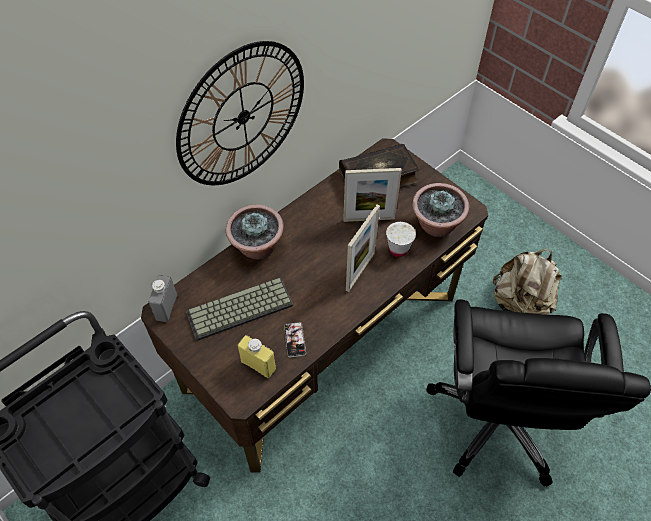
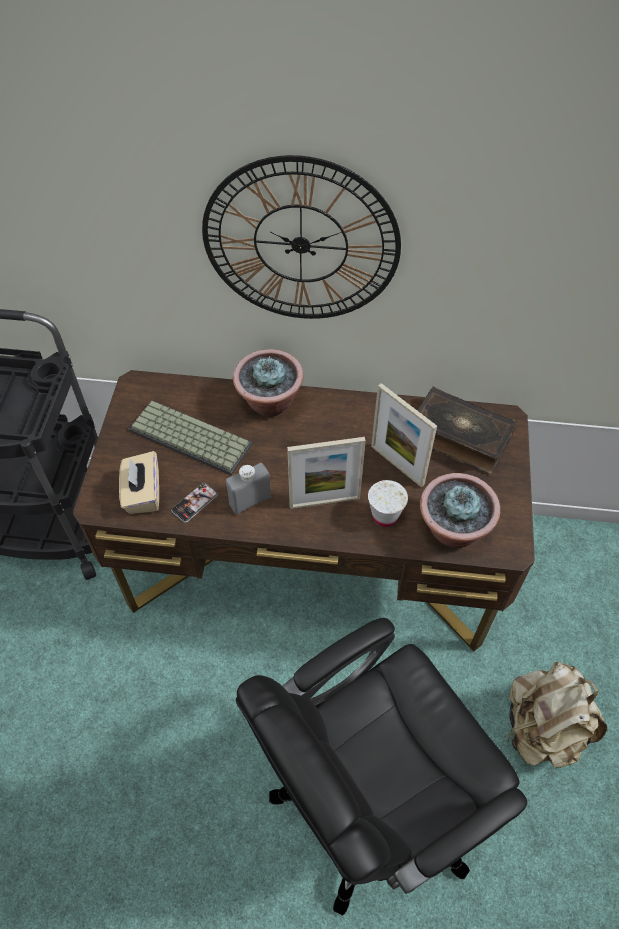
camera: 50 degrees right, 0 degrees up
grey bottle [148,275,177,322] -> grey bottle moved to [226,463,271,515]
yellow bottle [238,335,276,378] -> beige tissue box [119,451,159,514]

